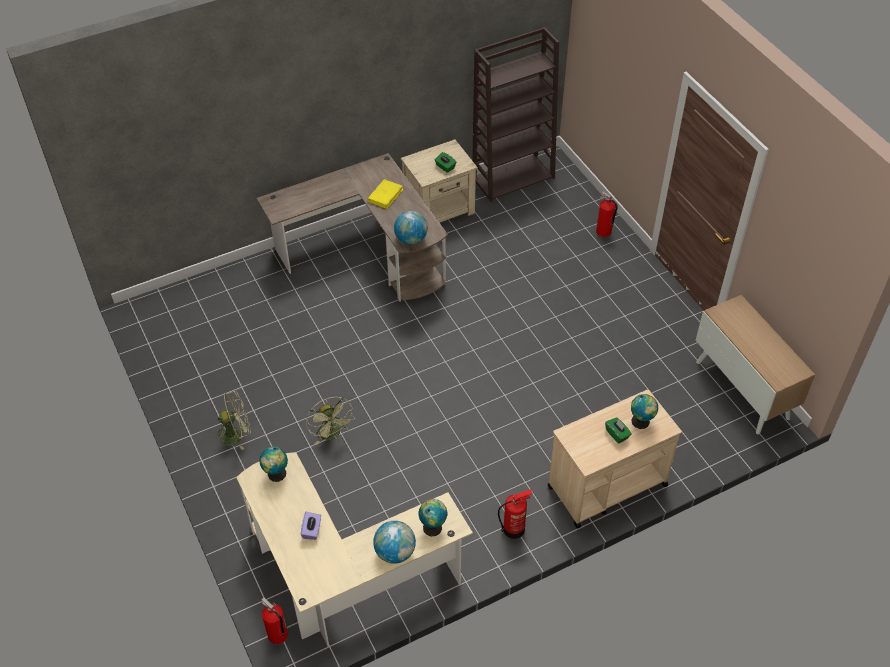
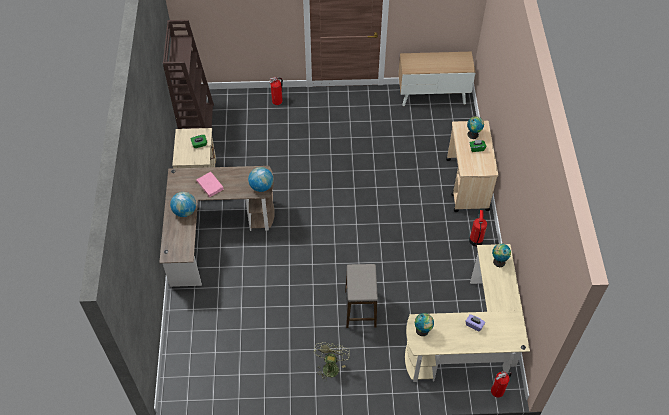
camera: 65 degrees left, 5 degrees up
green fan [306,397,355,445] -> stool [345,264,378,328]
yellow book [367,179,403,209] -> pink book [196,172,224,197]
globe [373,521,416,564] -> globe moved to [170,192,196,217]

